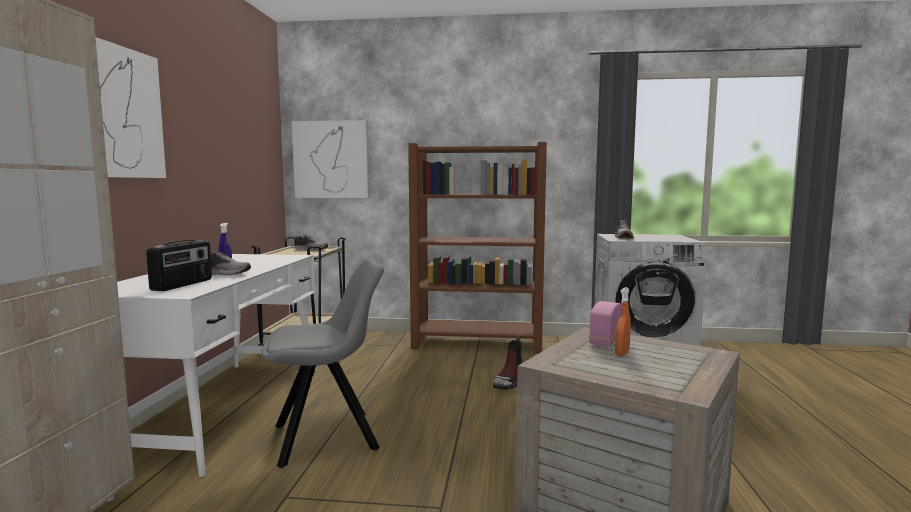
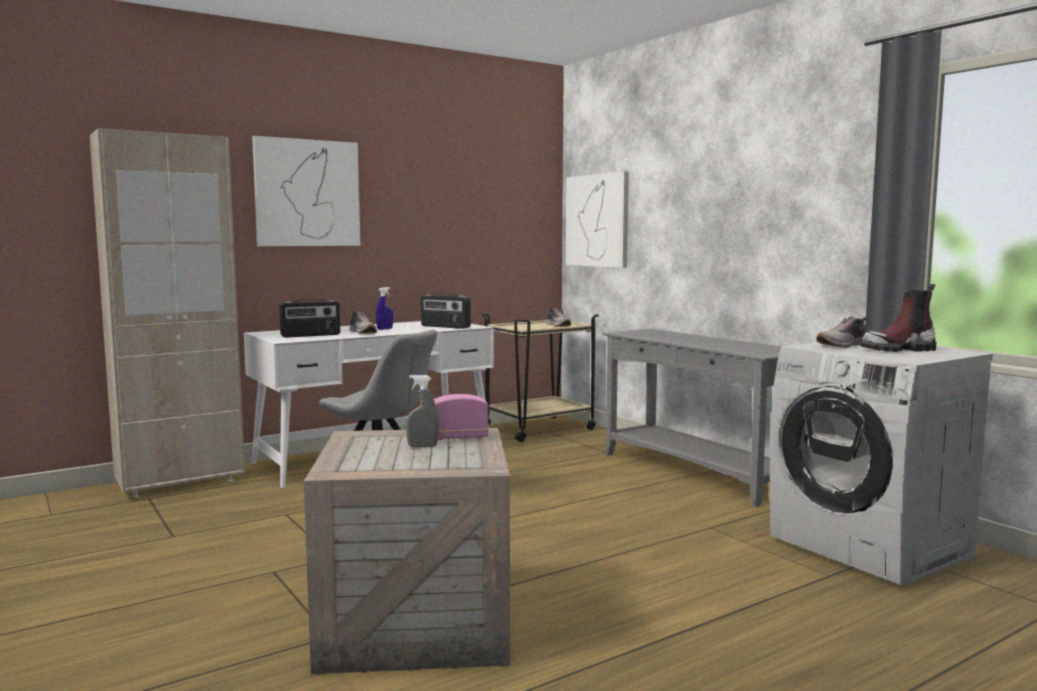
camera: 50 degrees right, 0 degrees up
brown bookcase [408,142,547,354] -> grey console table [603,329,781,508]
boot [493,336,523,390] -> boot moved to [861,284,937,352]
orange spray bottle [615,287,631,356] -> grey spray bottle [406,375,439,447]
none -> radio [421,293,471,329]

